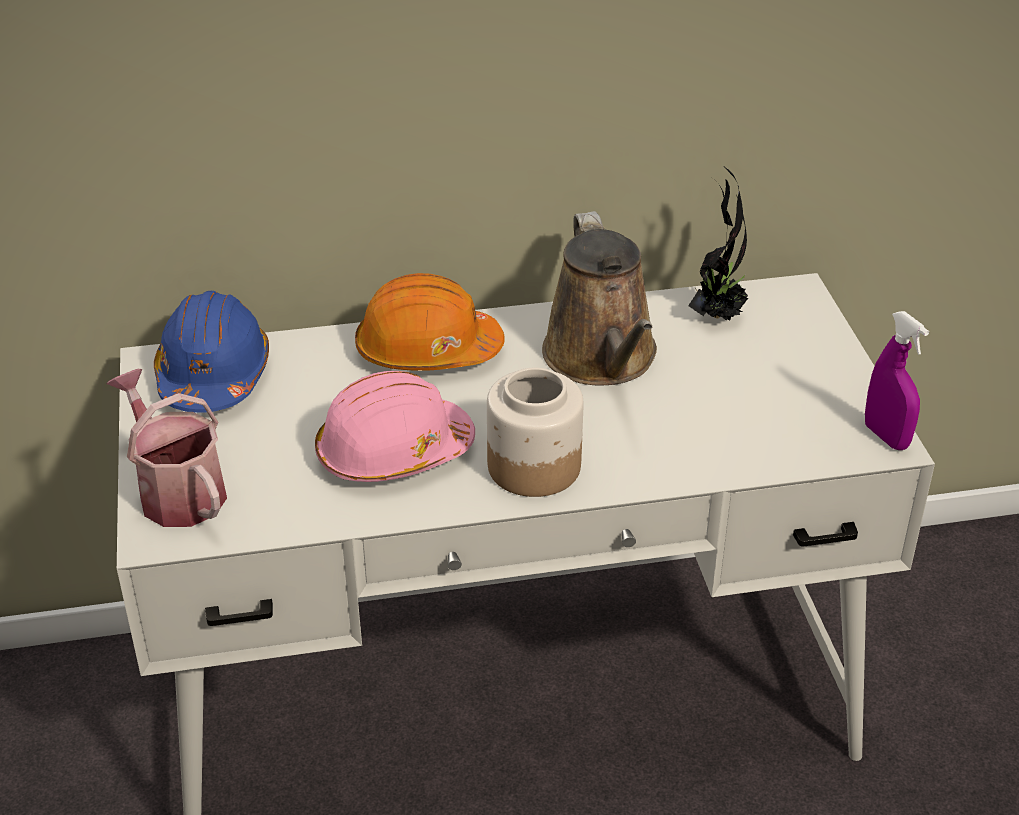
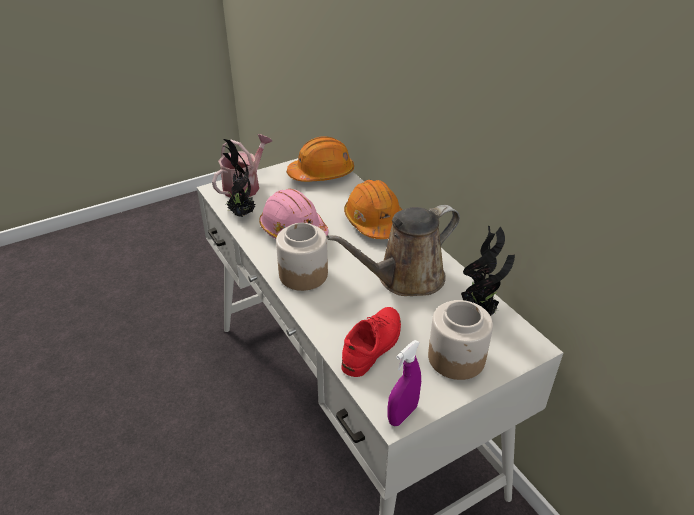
camera: 70 degrees right, 0 degrees up
blue hard hat [154,291,269,413] -> orange hard hat [287,136,354,182]
none -> potted plant [223,139,255,217]
none -> red shoe [341,307,401,377]
none -> jar [428,300,493,380]

